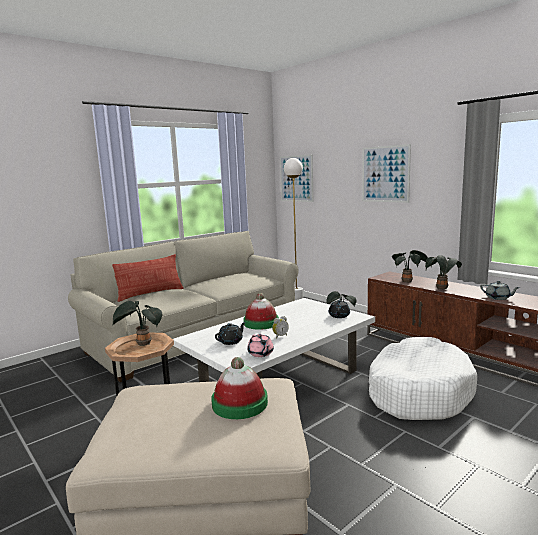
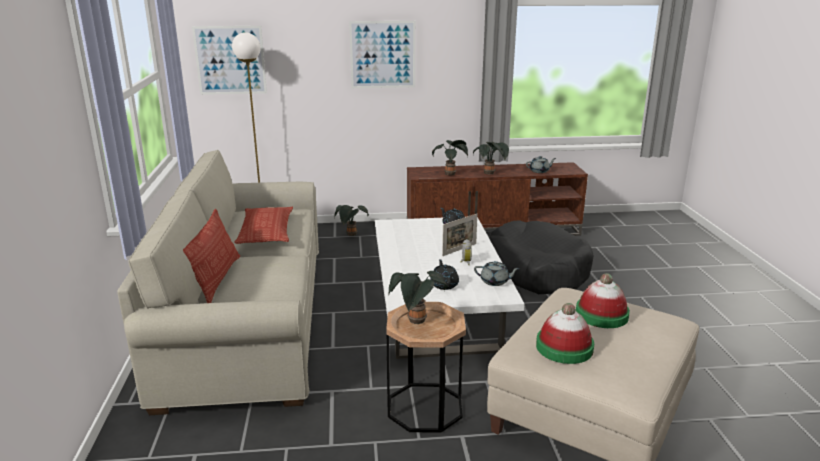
camera: 55 degrees left, 10 degrees up
hat [243,293,279,330] -> hat moved to [536,303,594,364]
pink teapot [247,334,274,357] -> grey teapot [474,261,520,286]
white dog bed [369,337,477,420] -> black dog bed [489,220,594,294]
none -> pillow [234,207,293,244]
none -> picture frame [442,214,477,256]

